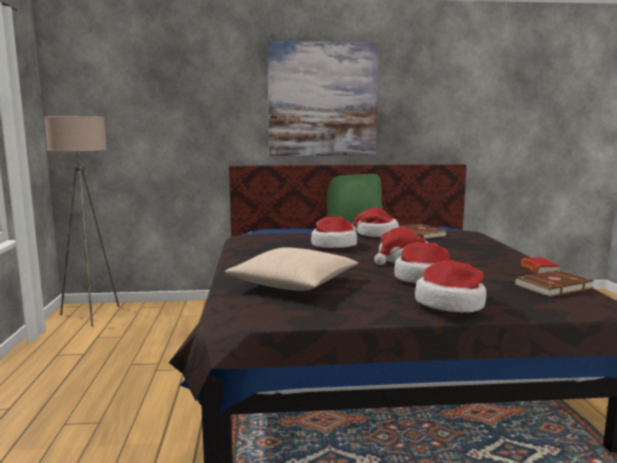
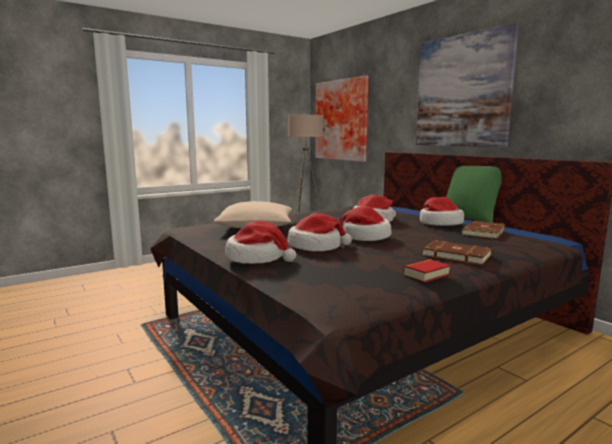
camera: 60 degrees right, 0 degrees up
brown book [514,270,595,297] -> brown book moved to [422,241,492,265]
none -> picture [315,75,368,162]

